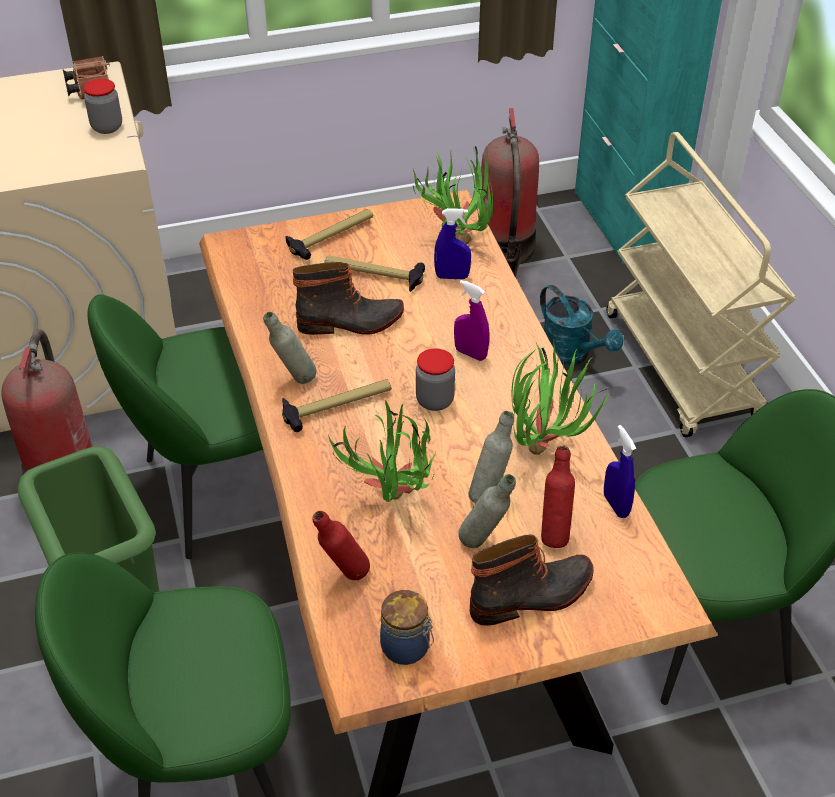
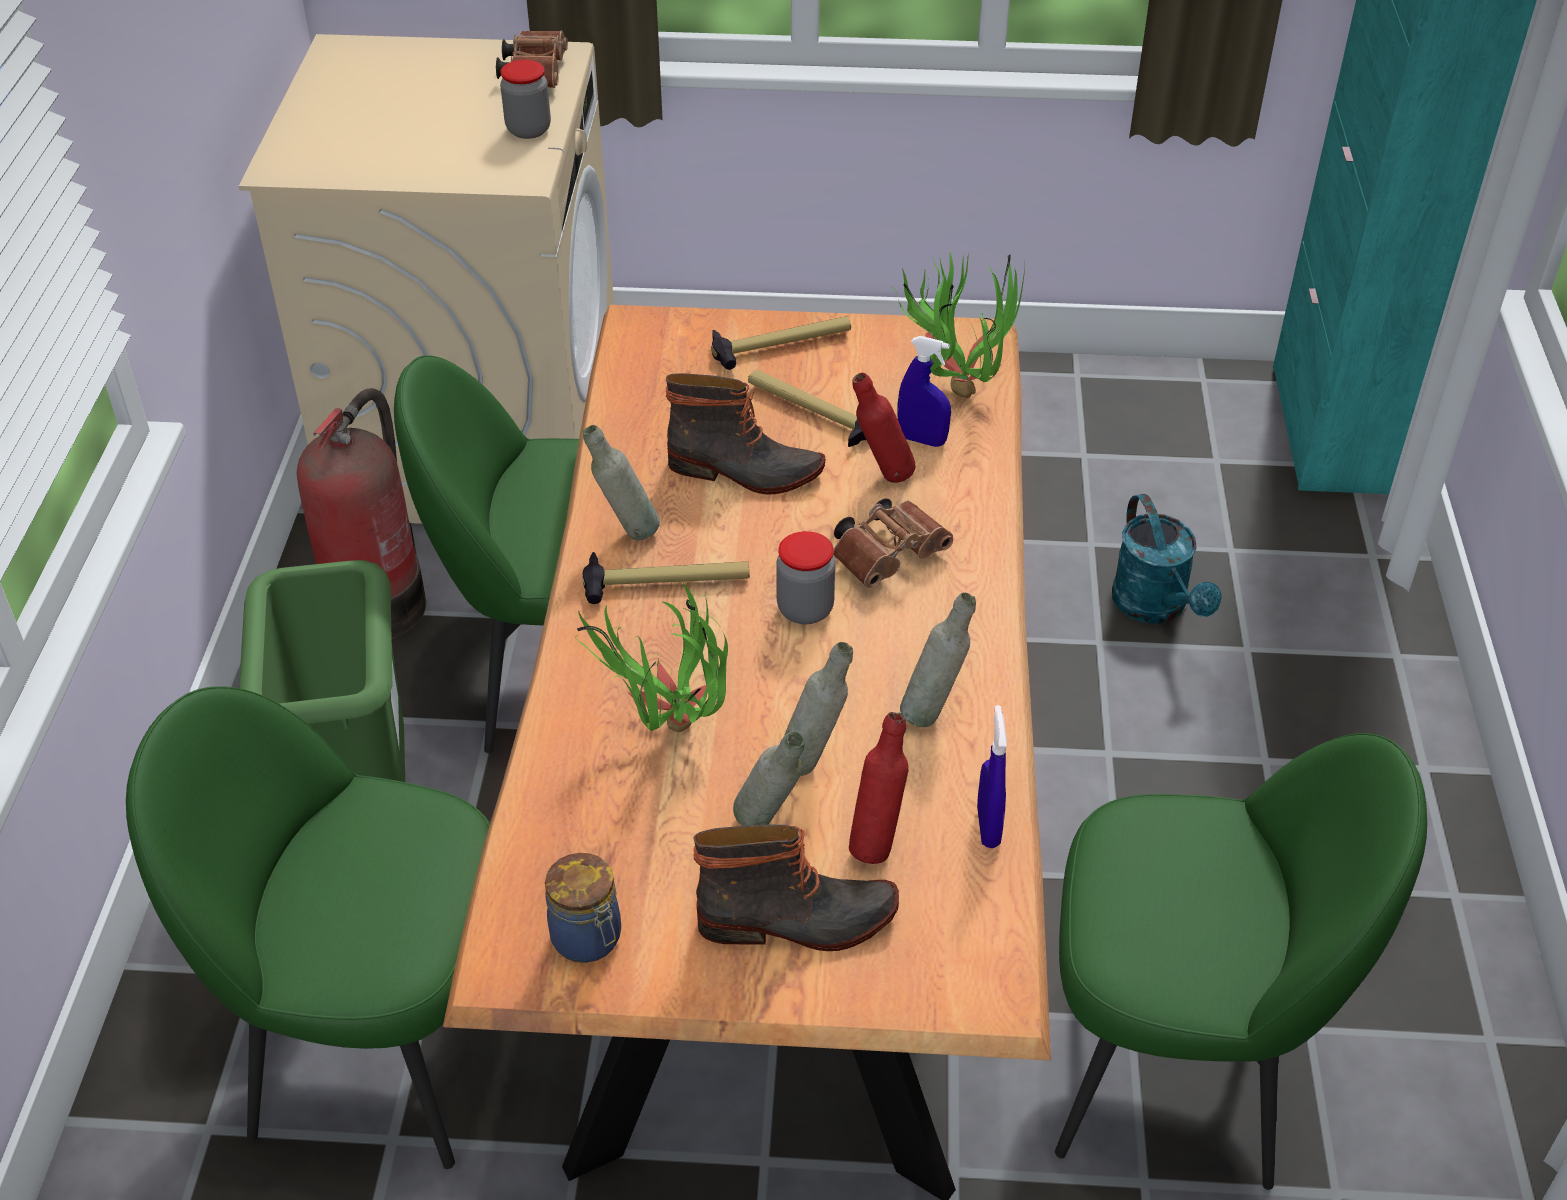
camera: 20 degrees right, 0 degrees up
red bottle [312,511,370,580] -> red bottle moved to [852,373,915,483]
purple spray bottle [454,280,489,361] -> brown binoculars [833,498,953,588]
fire extinguisher [481,108,539,278] -> none
potted plant [512,339,610,455] -> grey bottle [900,593,976,727]
beige cart [606,132,796,437] -> none

